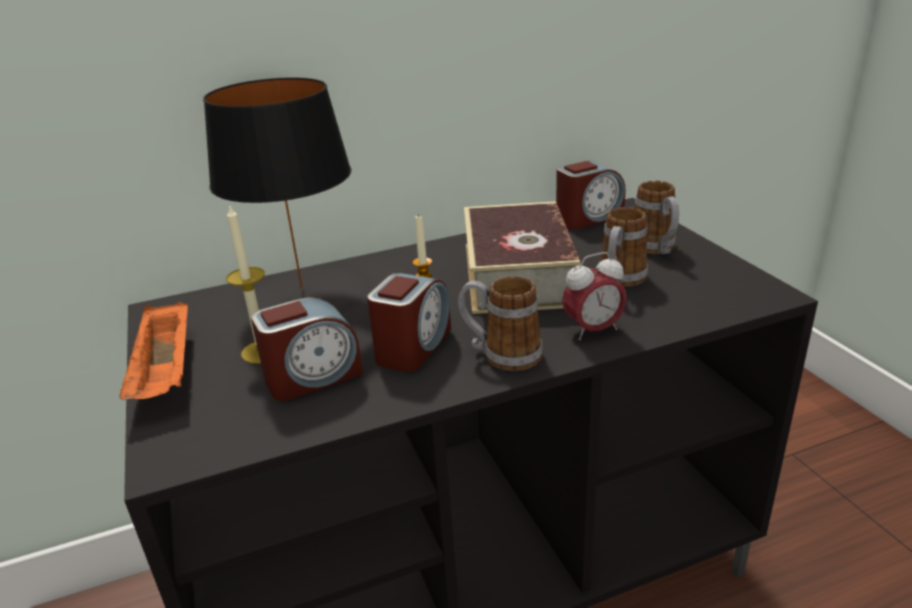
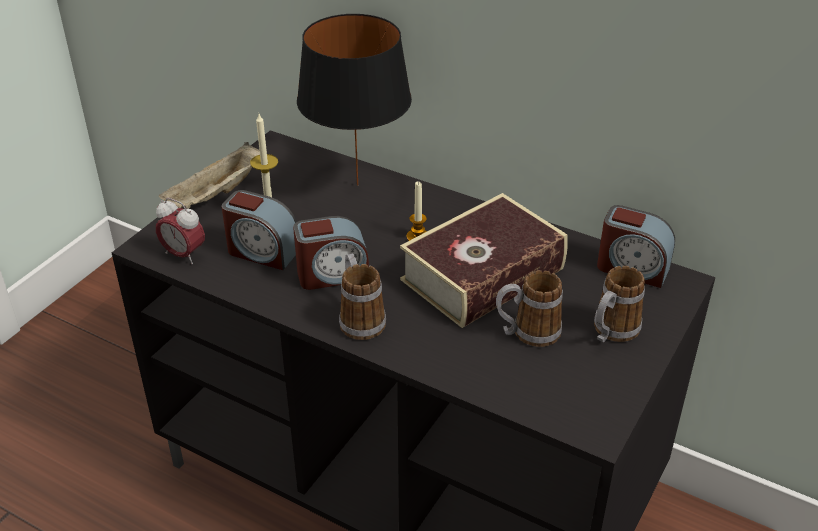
camera: 50 degrees right, 10 degrees up
orange tray [119,302,188,400] -> beige tray [159,142,260,209]
alarm clock [562,252,627,340] -> alarm clock moved to [156,198,205,264]

